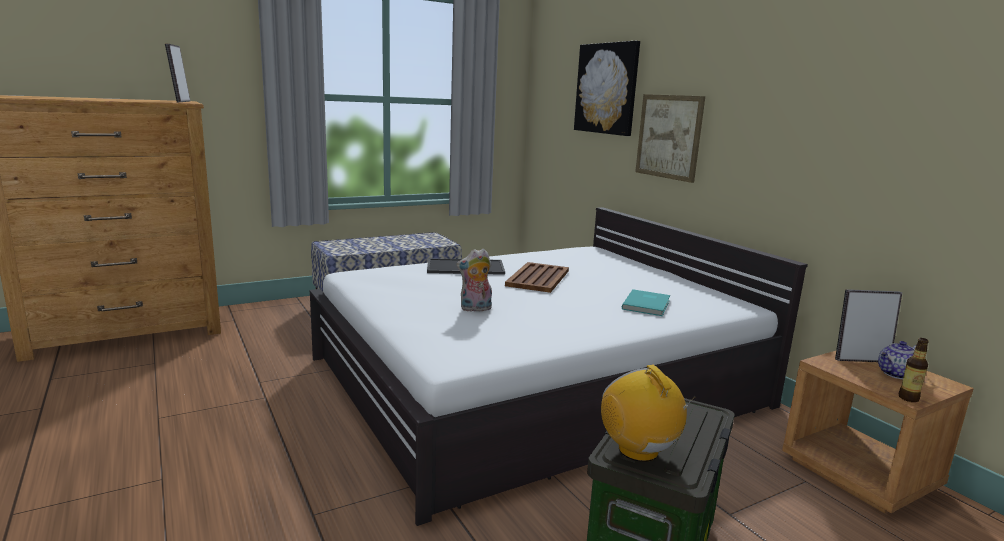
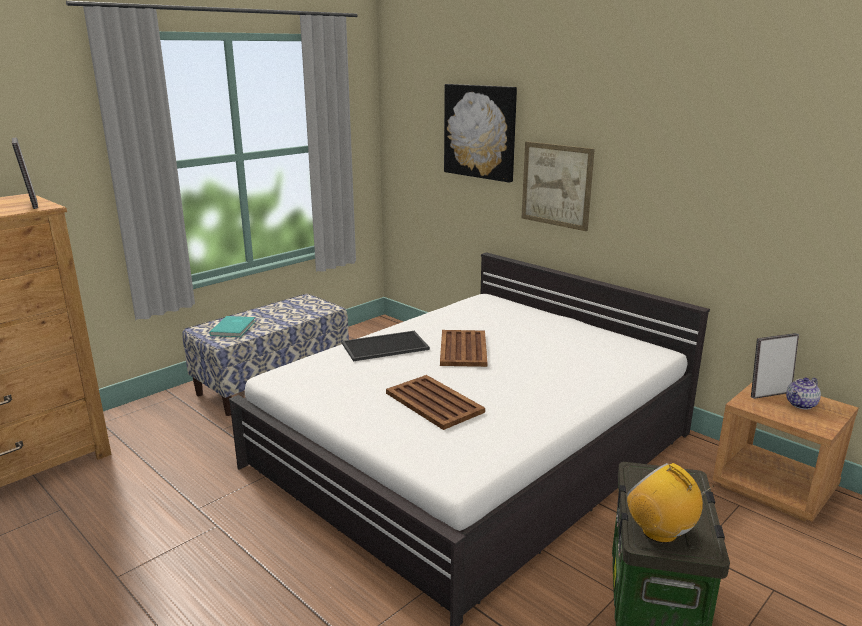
camera: 15 degrees left, 5 degrees up
plush toy [456,248,492,312] -> brown tray [386,375,485,430]
turquoise book [622,289,670,316] -> turquoise book moved to [209,316,256,337]
bottle [899,338,929,402] -> none

